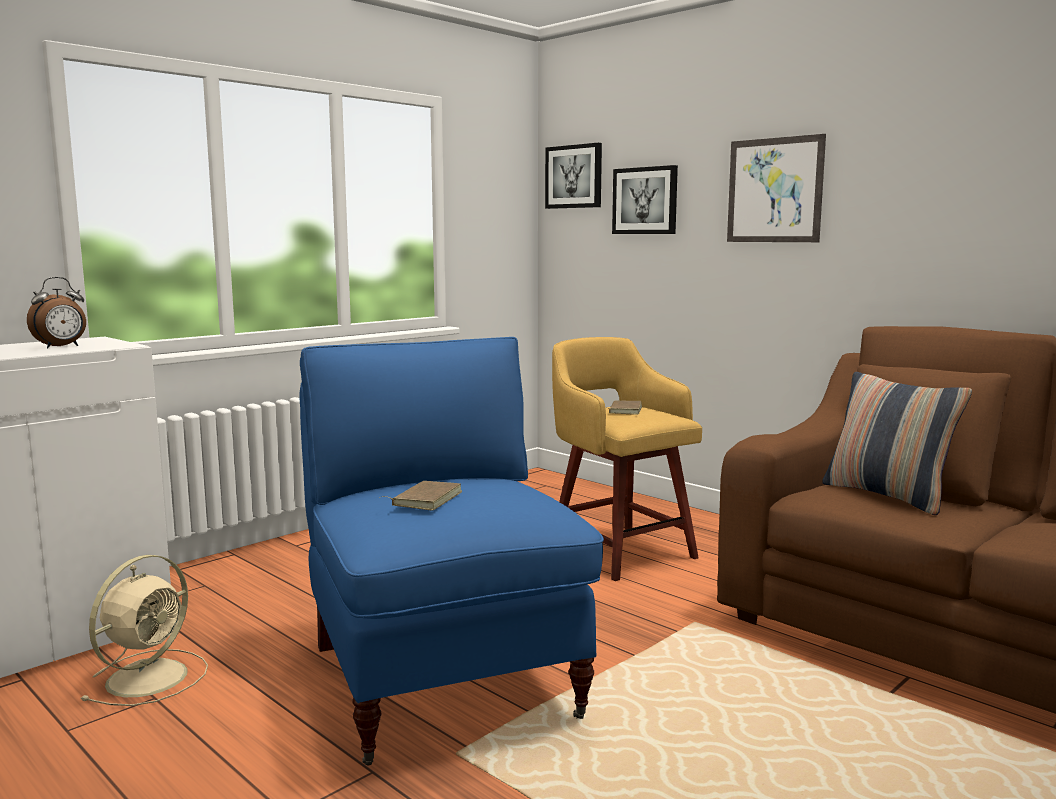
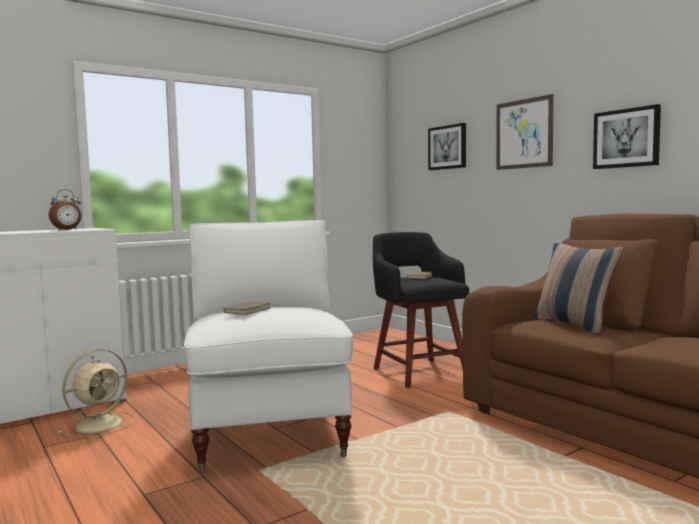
camera: 10 degrees right, 5 degrees down
blue armchair [299,337,604,765] -> white armchair [184,220,353,473]
picture [545,143,602,209] -> picture moved to [593,104,661,169]
yellow stool [552,337,702,581] -> black stool [373,232,469,388]

